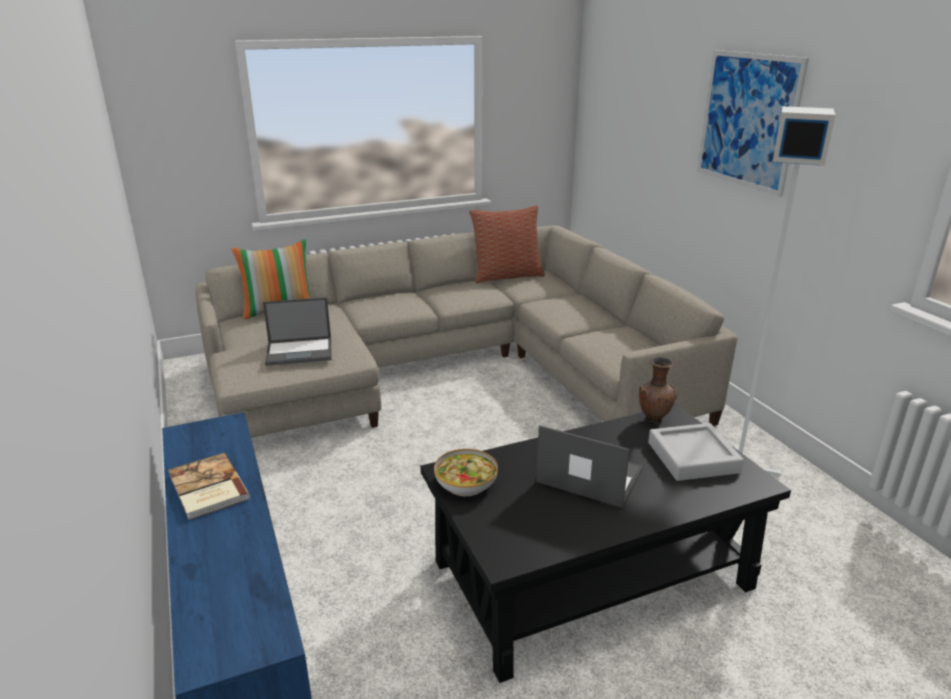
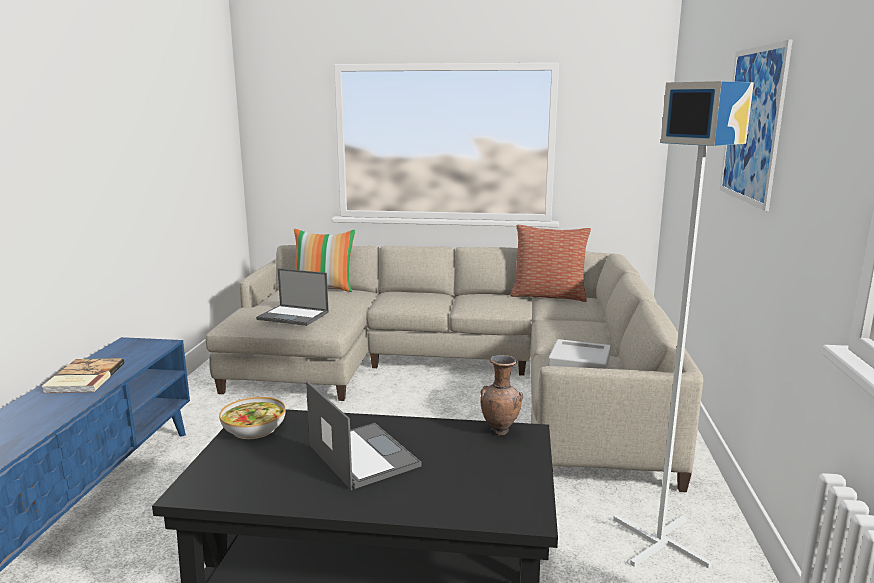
camera: 30 degrees right, 10 degrees down
grey tray [648,423,744,481] -> grey tray moved to [548,339,611,369]

